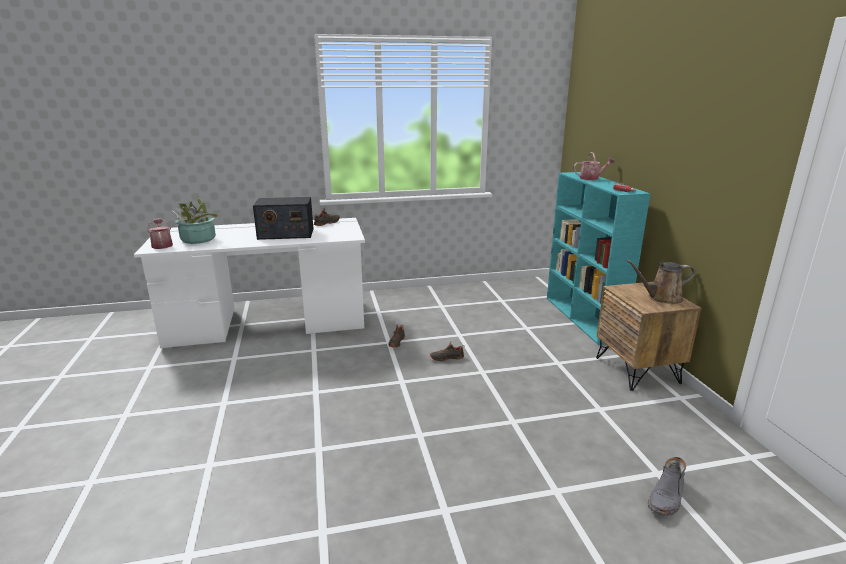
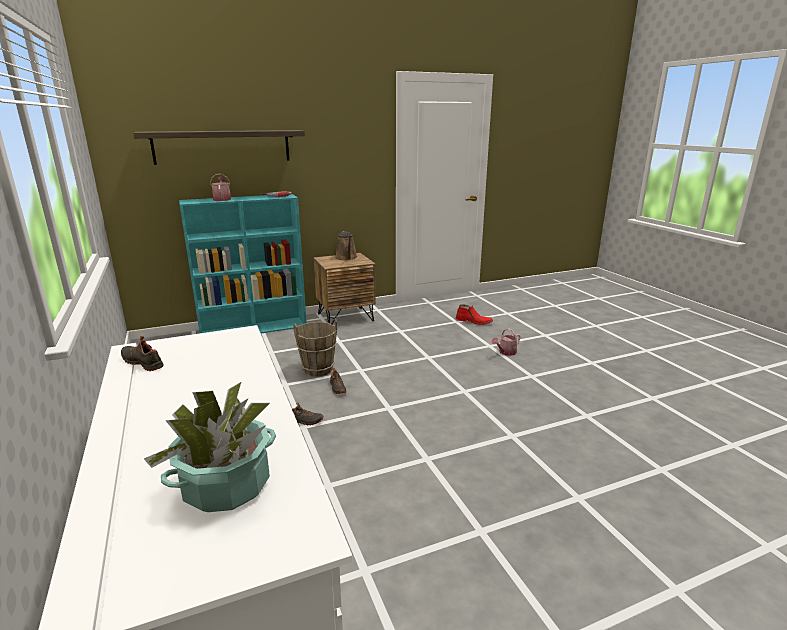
camera: 100 degrees left, 0 degrees up
watering can [147,218,173,249] -> watering can moved to [492,328,520,356]
radio [253,197,314,240] -> none
grey boot [648,457,686,516] -> red boot [456,304,493,325]
none -> shelf [133,130,305,165]
none -> brown bucket [293,318,337,377]

